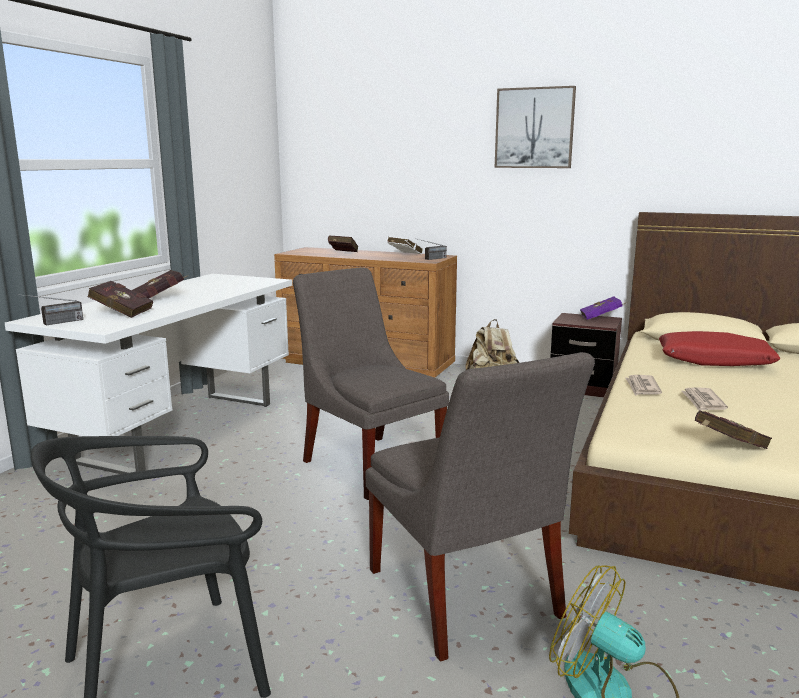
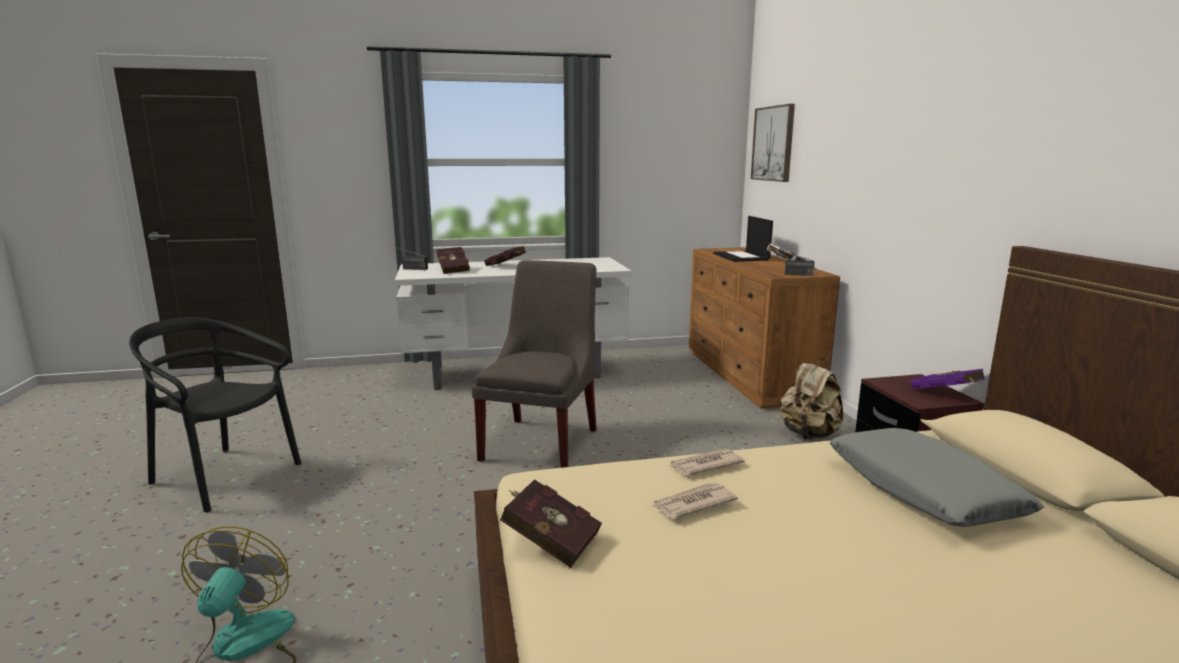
camera: 55 degrees right, 0 degrees up
red book [328,236,358,252] -> laptop [713,216,773,262]
grey chair [366,352,595,661] -> none
picture [495,86,576,168] -> picture moved to [751,104,795,182]
red pillow [659,331,780,366] -> grey pillow [830,428,1044,527]

